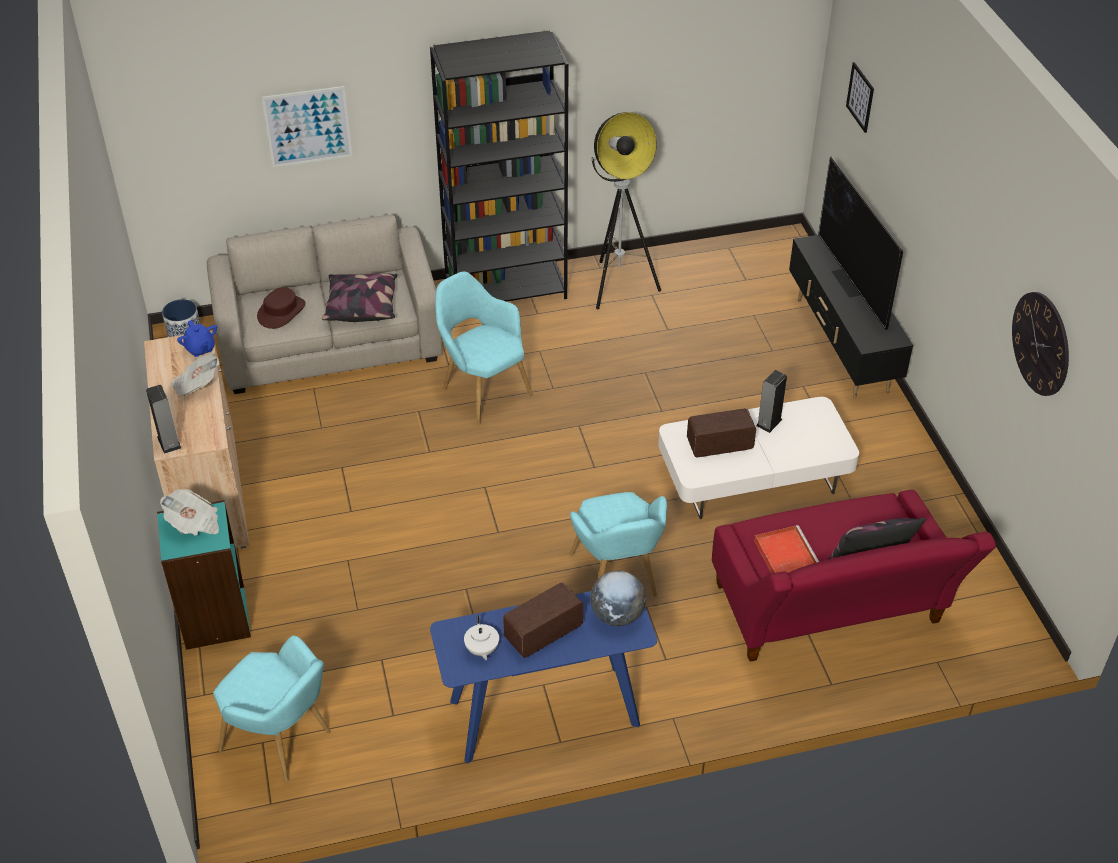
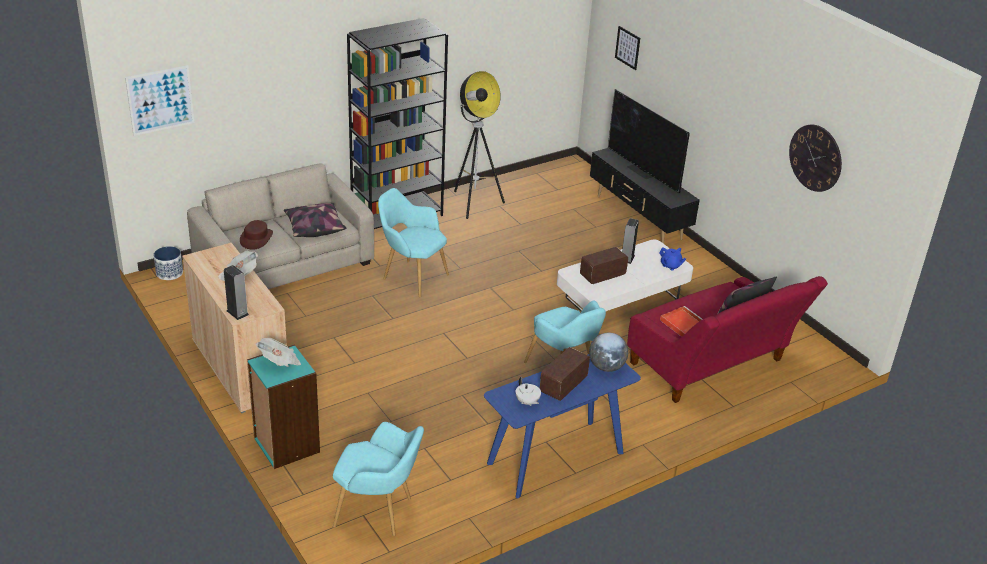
camera: 20 degrees left, 10 degrees down
blue teapot [177,320,217,357] -> blue teapot moved to [659,247,686,271]
picture [261,86,352,167] -> picture moved to [125,65,195,136]

